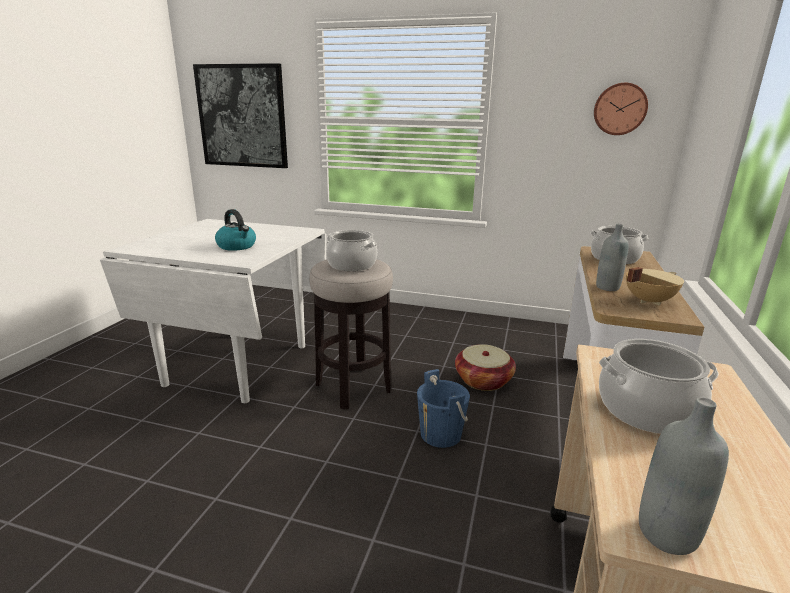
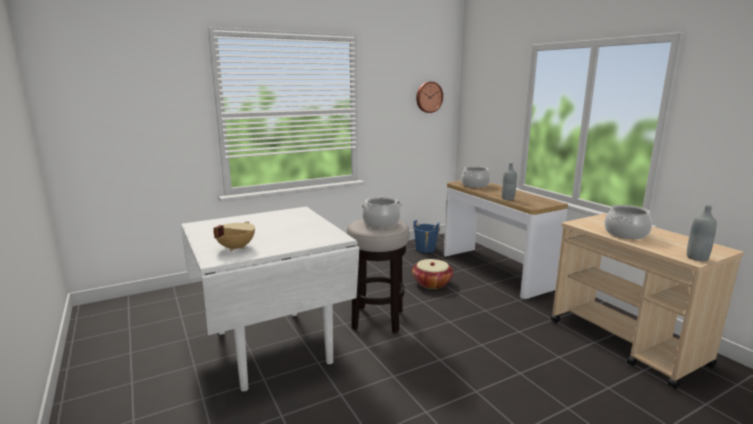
camera: 45 degrees left, 5 degrees down
picture [193,63,288,168] -> none
kettle [215,209,256,251] -> none
blue bucket [417,369,470,448] -> blue bucket moved to [413,220,440,253]
beige cooking pot [626,267,684,306] -> beige cooking pot moved to [213,221,255,251]

